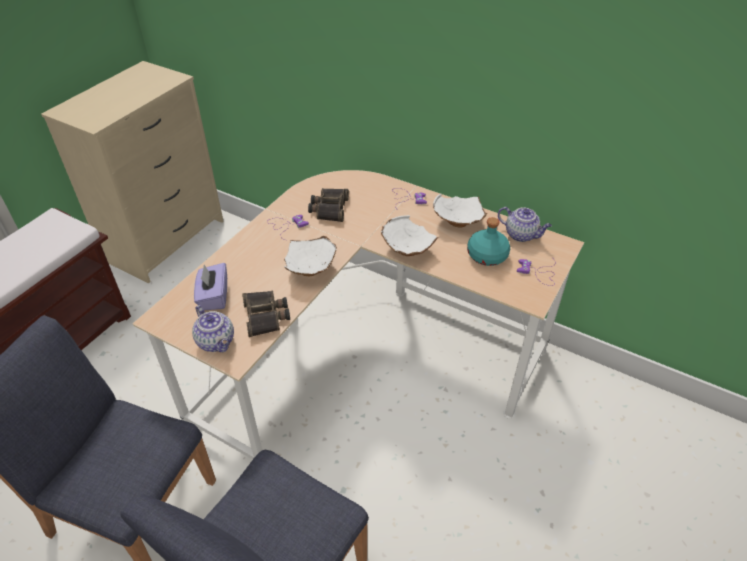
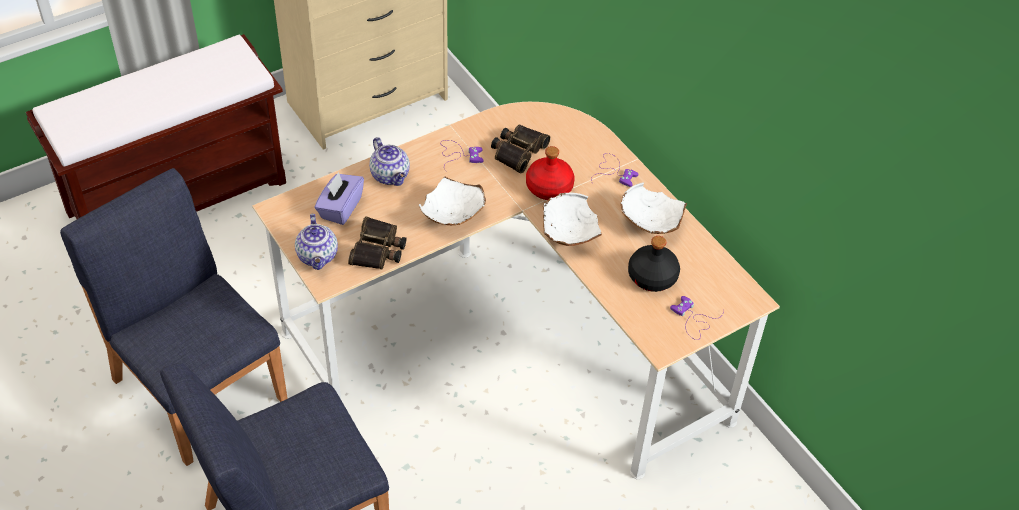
camera: 25 degrees right, 5 degrees up
turquoise bottle [467,217,510,266] -> black bottle [628,236,680,292]
teapot [498,207,552,242] -> teapot moved to [369,137,410,186]
none -> red bottle [526,146,575,200]

